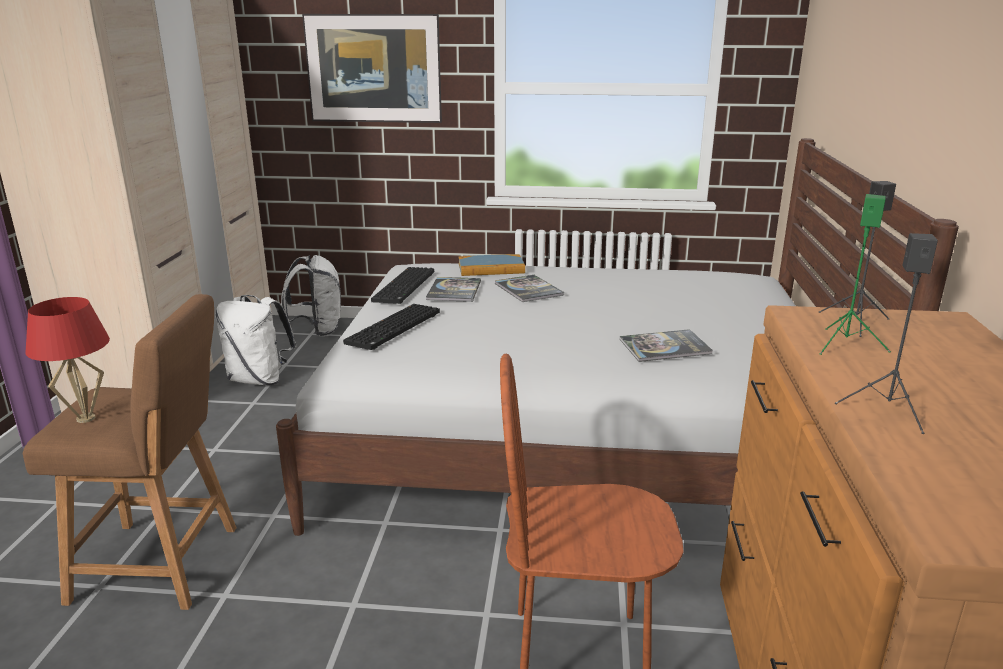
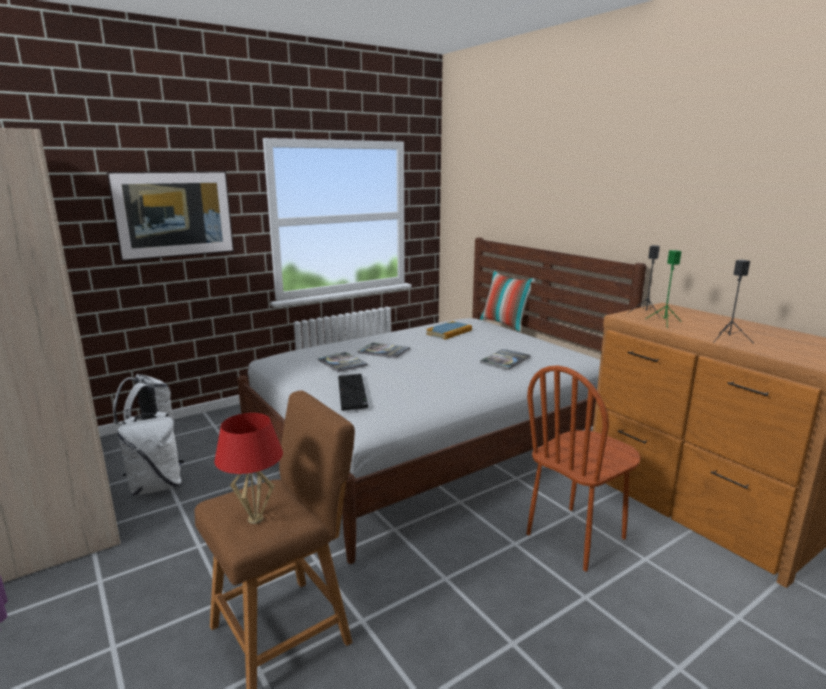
camera: 40 degrees left, 5 degrees down
keyboard [371,267,434,304] -> none
book [458,254,525,276] -> book moved to [426,321,472,340]
none -> pillow [480,270,536,332]

